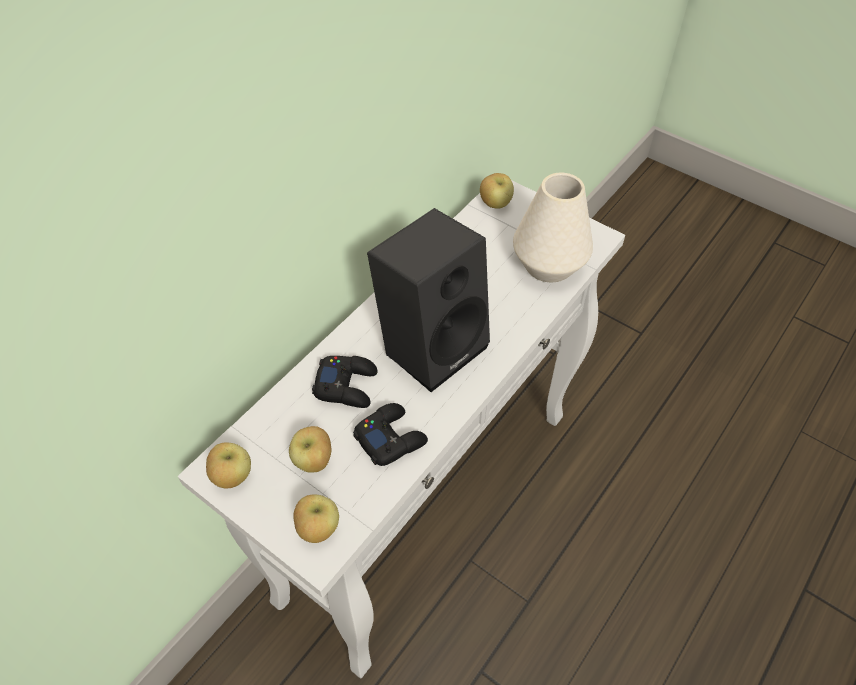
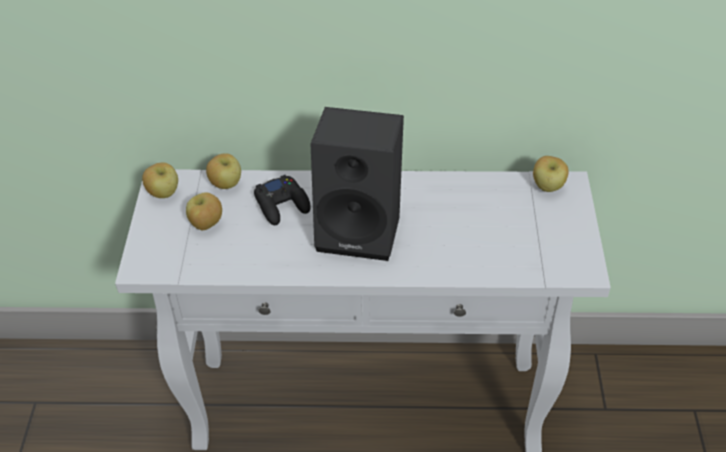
camera: 55 degrees right, 5 degrees down
apple [293,495,339,543] -> apple moved to [206,153,241,189]
black game controller [353,403,428,466] -> none
white vase [513,173,593,282] -> none

